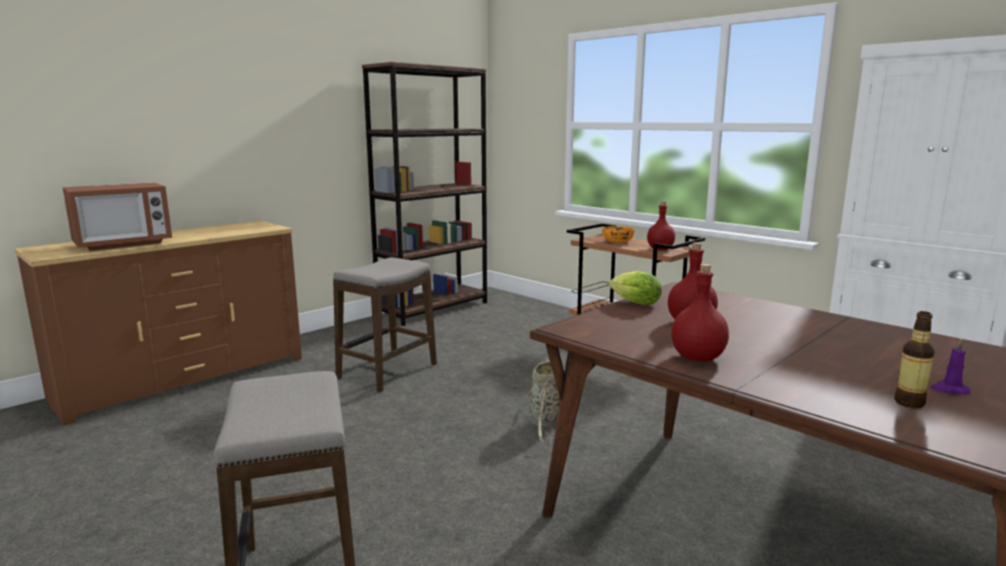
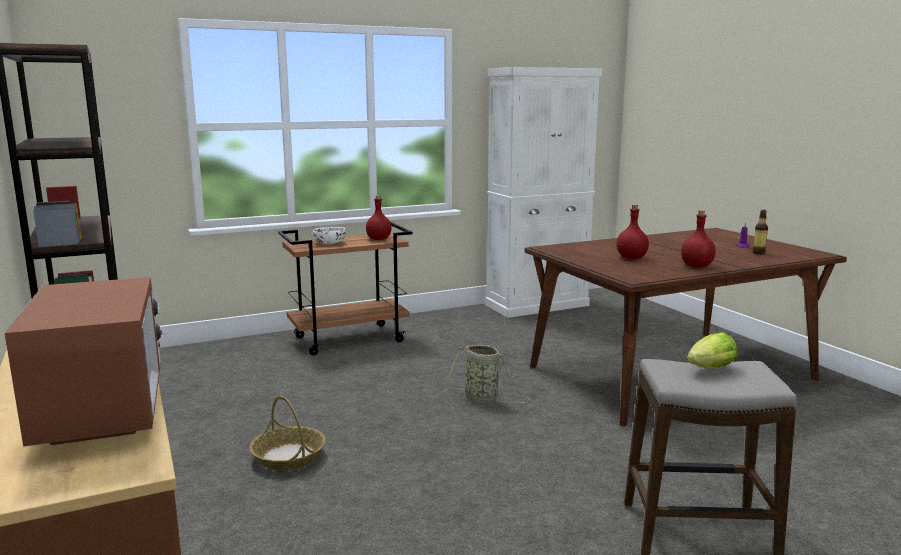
camera: 70 degrees left, 0 degrees up
stool [333,257,437,392] -> basket [249,396,326,471]
orange bowl [602,226,635,242] -> white bowl [313,227,346,244]
lettuce [609,271,662,305] -> lettuce moved to [687,332,738,368]

